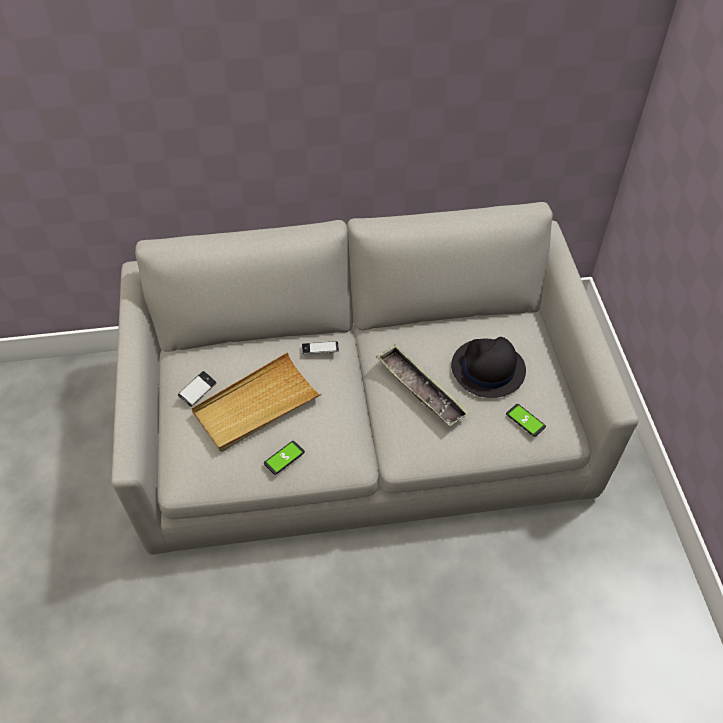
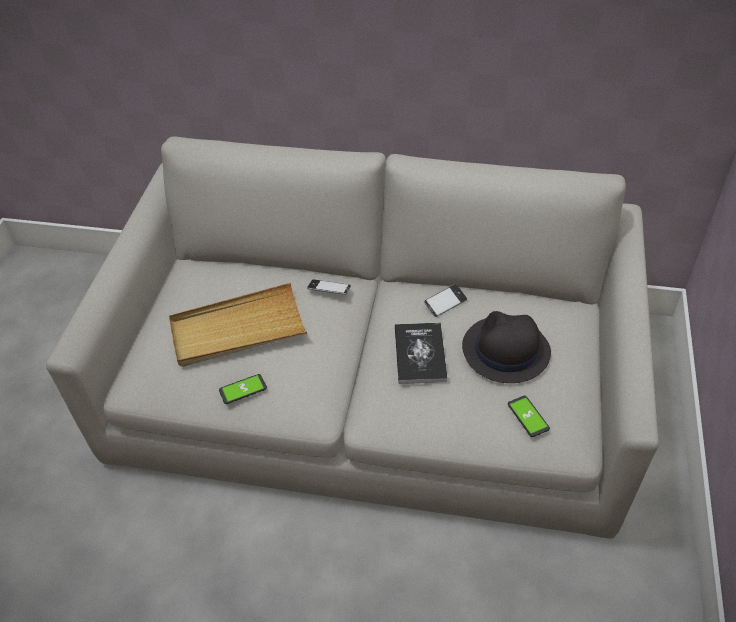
camera: 20 degrees right, 5 degrees down
phone [178,371,216,407] -> phone moved to [424,284,467,317]
tray [376,345,470,426] -> book [395,322,448,384]

